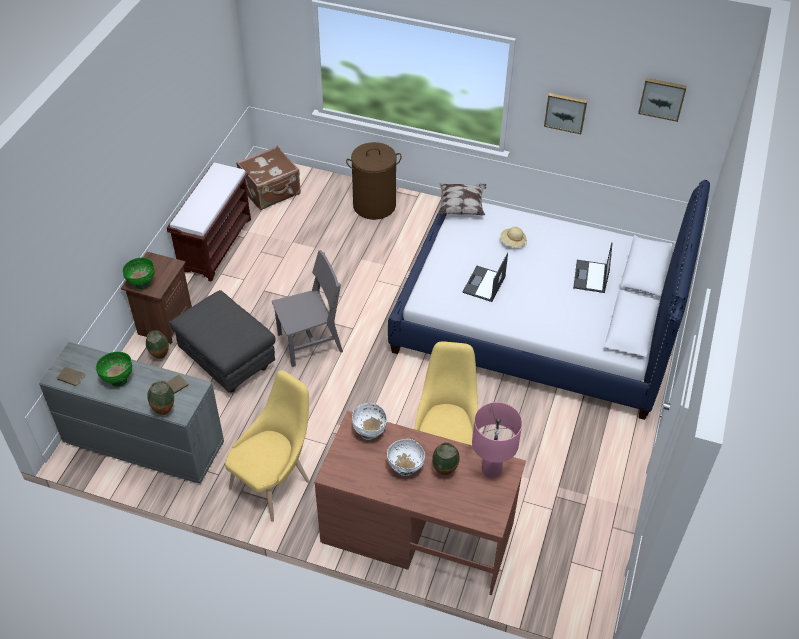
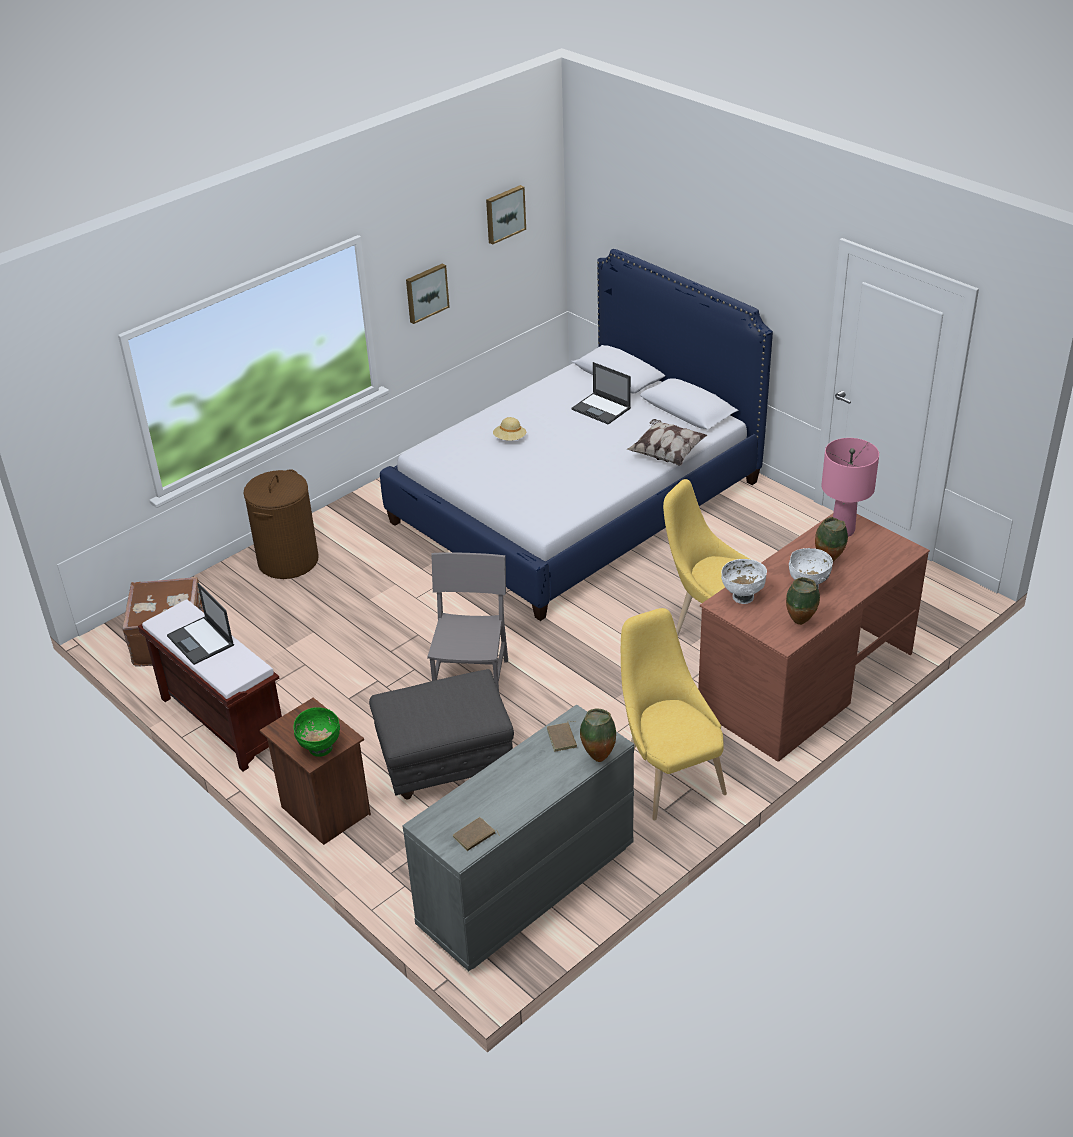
camera: 60 degrees left, 10 degrees down
green bowl [96,352,132,387] -> none
vase [146,330,169,359] -> vase moved to [786,577,820,625]
pillow [438,183,487,215] -> pillow moved to [626,419,707,466]
laptop [462,253,508,302] -> laptop moved to [167,583,234,665]

